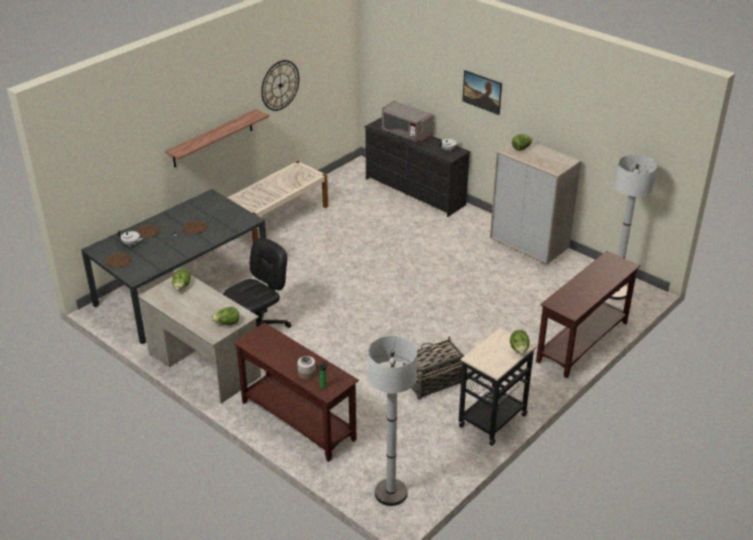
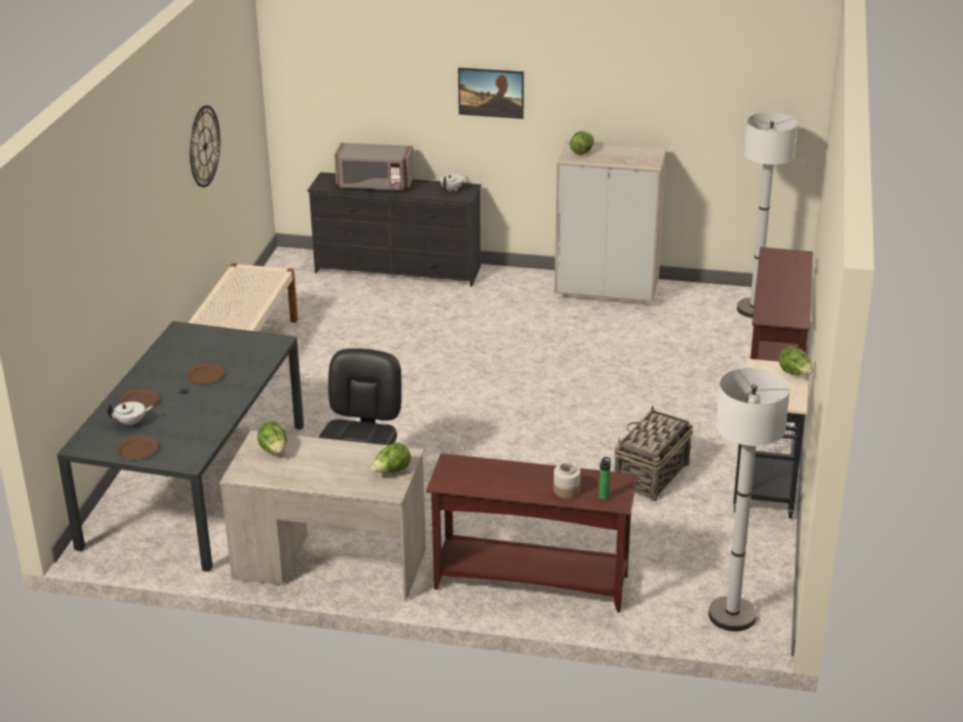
camera: 30 degrees left, 5 degrees down
shelf [165,109,269,168] -> none

